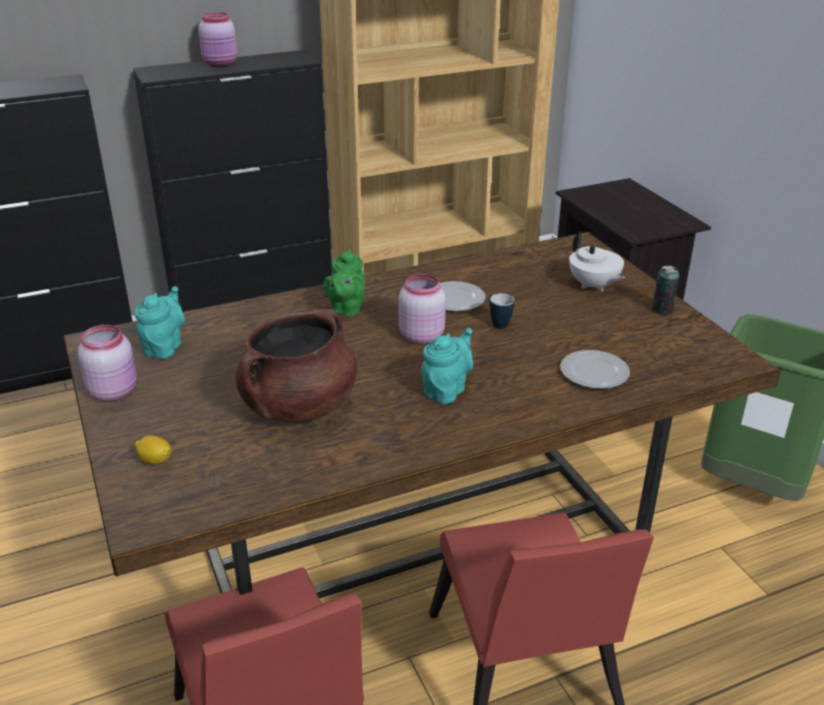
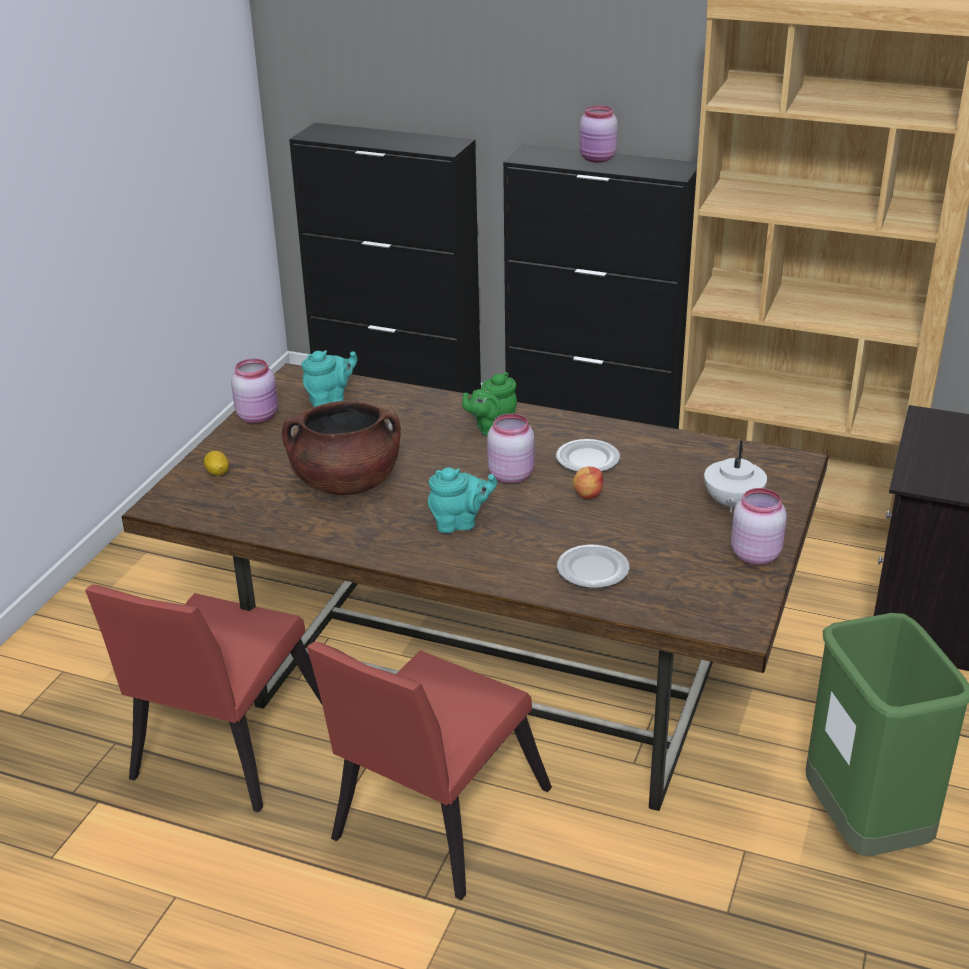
camera: 45 degrees right, 0 degrees up
mug [489,293,514,329] -> apple [573,467,603,499]
can [652,266,680,315] -> pink jar [731,488,787,565]

